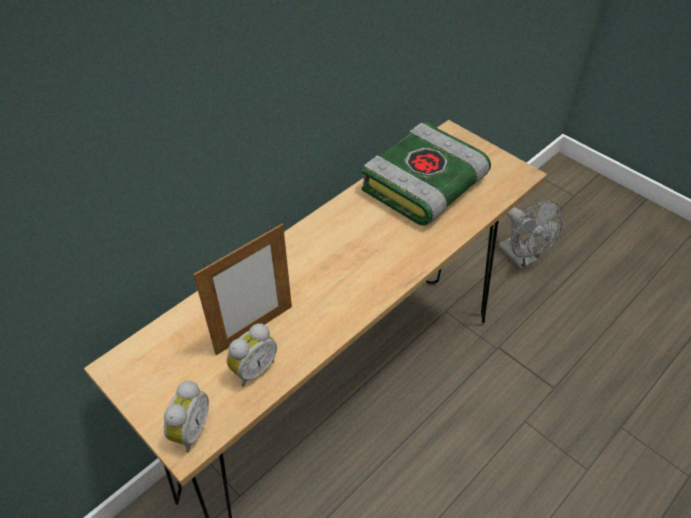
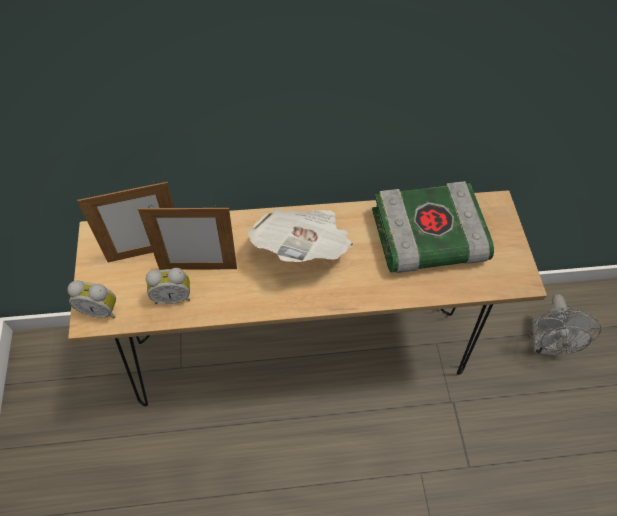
camera: 35 degrees right, 10 degrees up
alarm clock [164,381,209,452] -> alarm clock turned 45 degrees clockwise [67,280,116,318]
none -> picture frame [77,181,174,262]
none -> newspaper [248,209,353,262]

